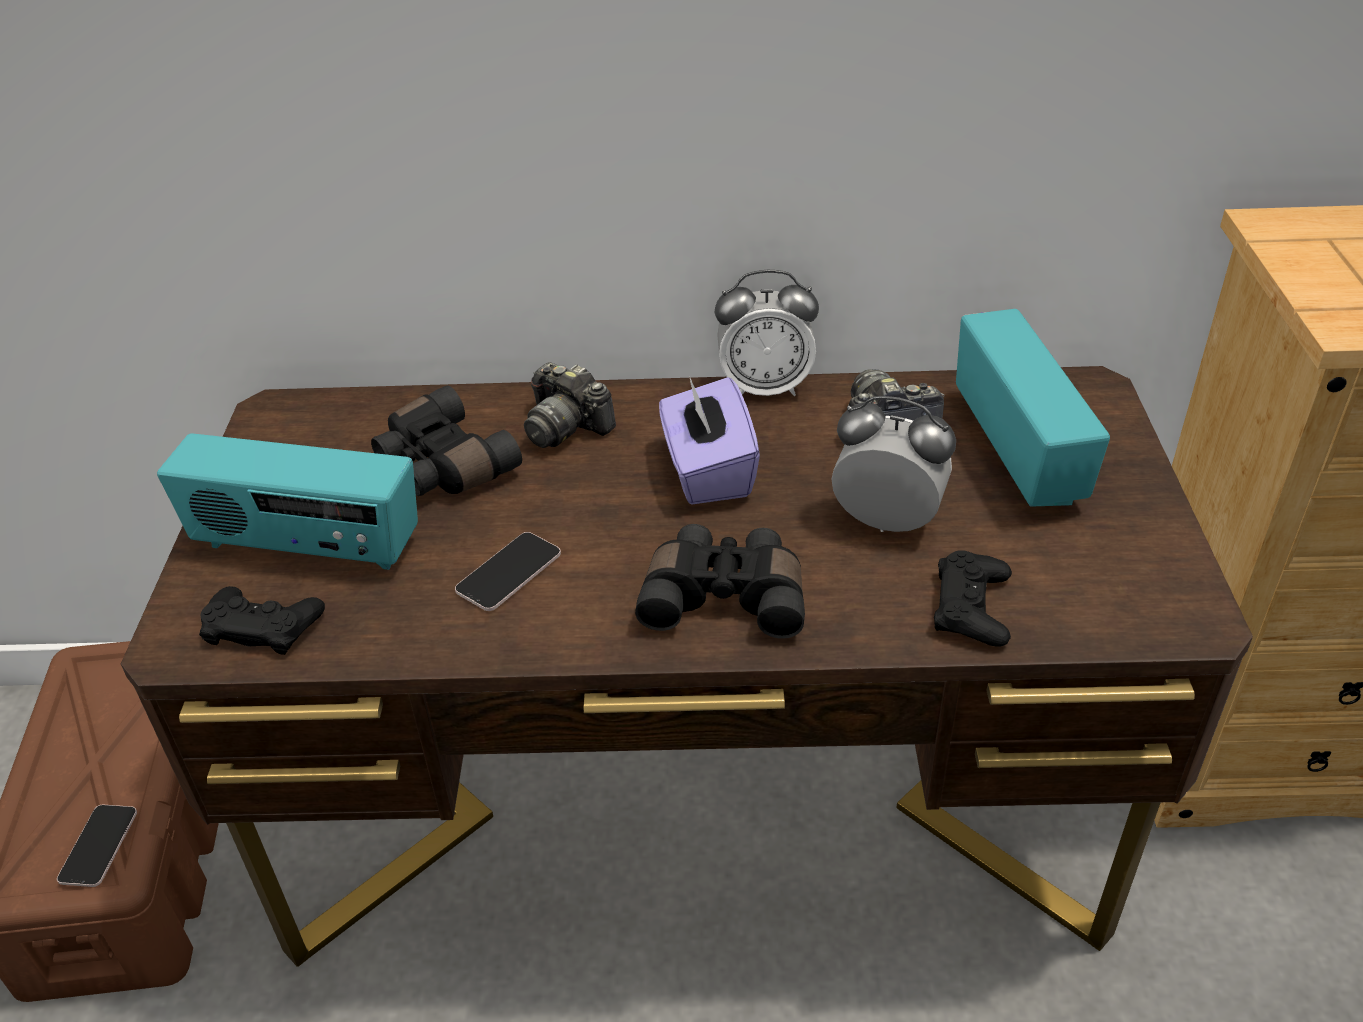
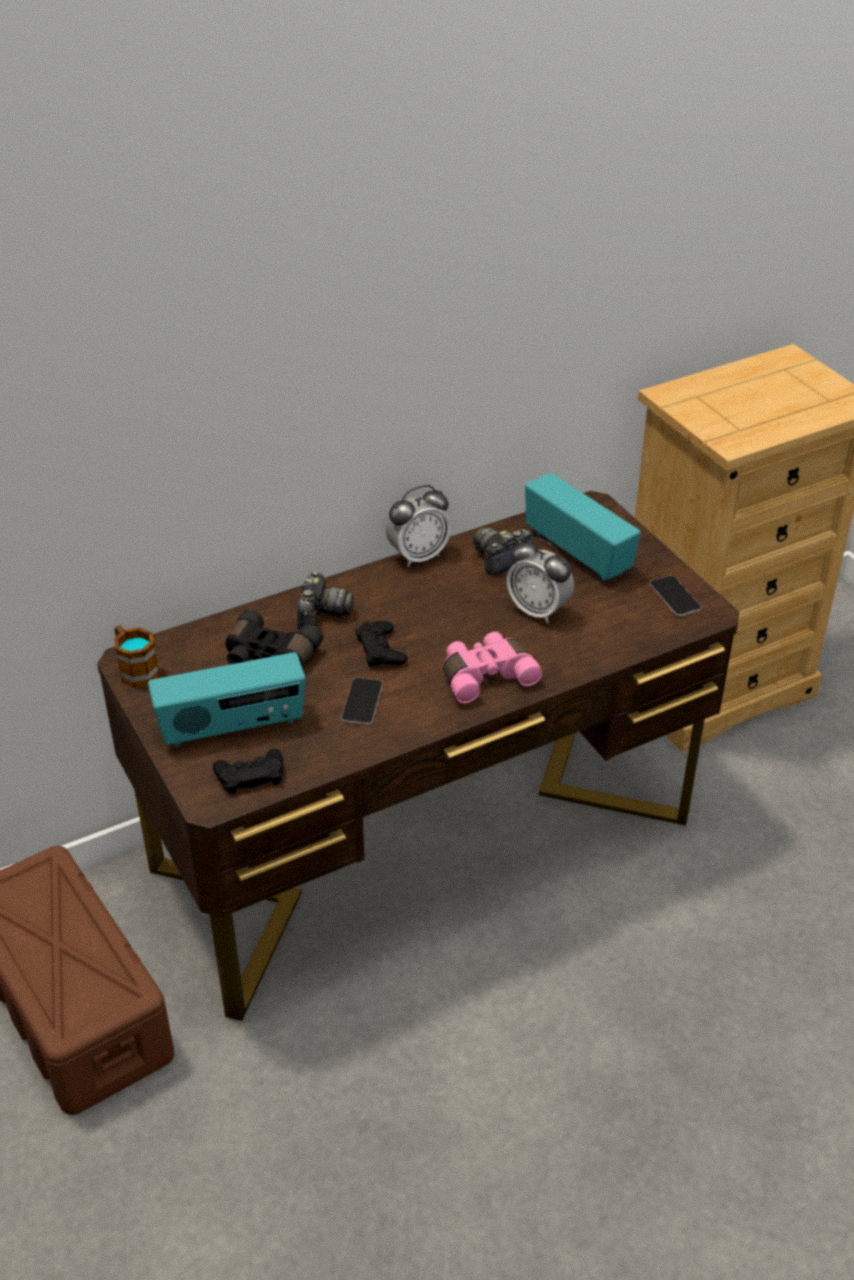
camera: 30 degrees left, 0 degrees up
phone [57,805,137,887] -> phone moved to [650,575,701,616]
camera [524,362,616,448] -> camera turned 90 degrees counterclockwise [297,571,354,630]
black binoculars [635,524,805,639] -> pink binoculars [443,632,543,703]
purple tissue box [659,376,760,504] -> none
alarm clock [831,396,956,532] -> alarm clock turned 135 degrees counterclockwise [507,537,574,624]
black game controller [934,550,1012,647] -> black game controller moved to [355,621,408,667]
none -> mug [114,625,160,688]

